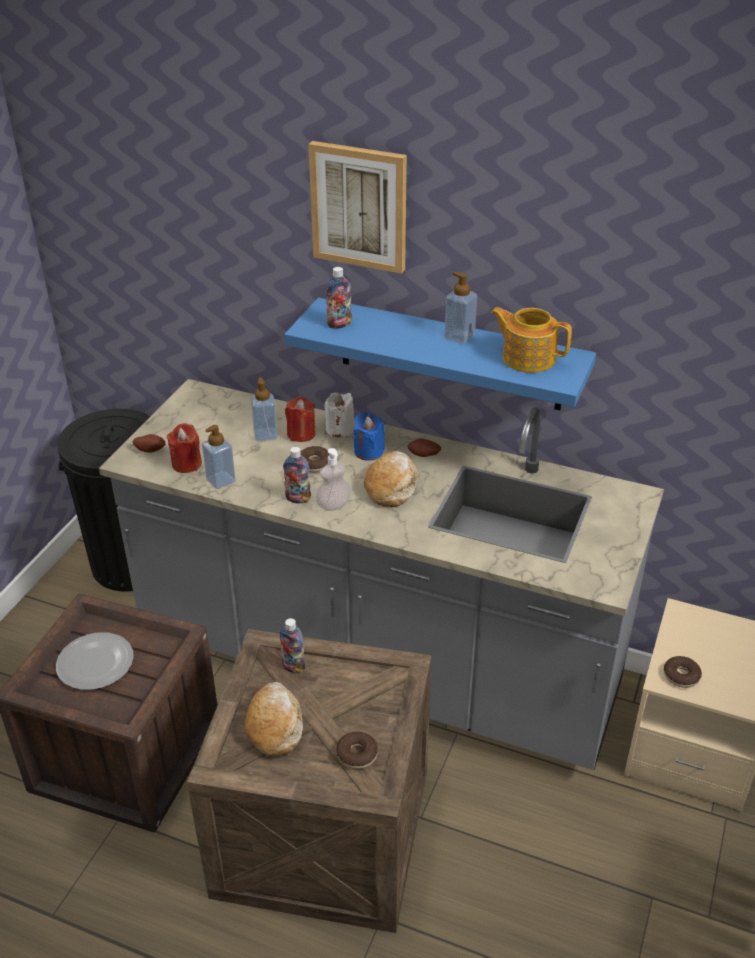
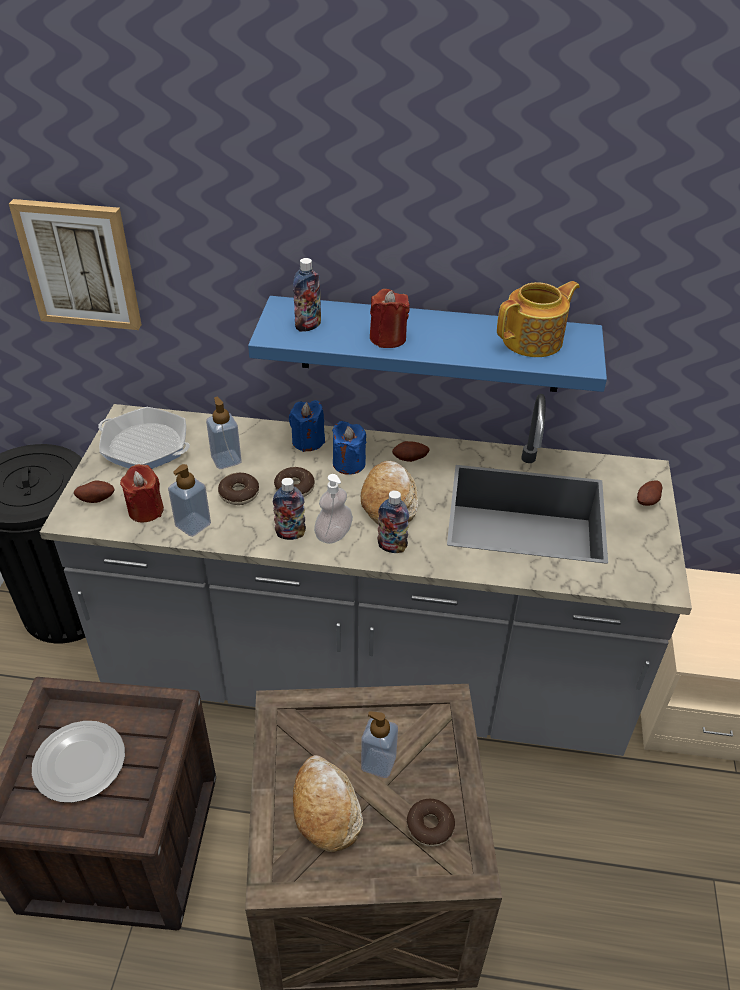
camera: 15 degrees left, 5 degrees up
bottle [279,618,305,674] -> bottle moved to [377,490,409,553]
red candle [285,396,316,442] -> red candle moved to [370,289,410,348]
picture [308,141,407,274] -> picture moved to [9,199,142,330]
white candle [324,393,354,437] -> blue candle [289,400,325,452]
soap dispenser [444,272,477,344] -> soap dispenser moved to [361,711,398,778]
teapot [491,307,572,373] -> teapot turned 135 degrees clockwise [497,281,580,357]
donut [664,656,702,688] -> donut moved to [218,473,259,505]
none -> frying pan [98,407,190,469]
none -> potato [637,481,663,506]

